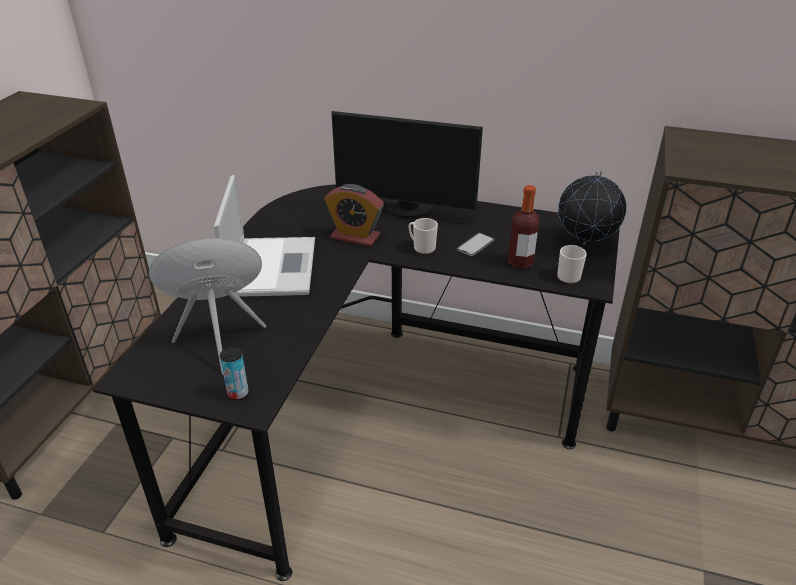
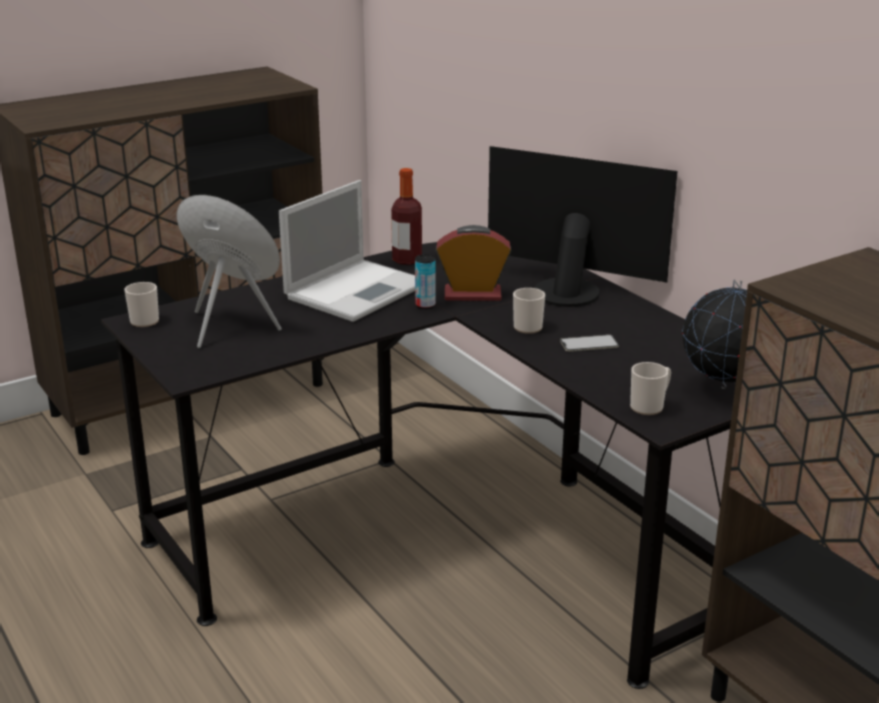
camera: 40 degrees right, 10 degrees down
can [220,347,249,400] -> can moved to [415,254,436,309]
alarm clock [325,184,384,247] -> alarm clock turned 120 degrees clockwise [436,225,511,301]
monitor [331,111,483,219] -> monitor turned 150 degrees clockwise [488,146,678,307]
bottle [508,185,540,268] -> bottle moved to [391,168,422,265]
none -> mug [124,282,159,327]

